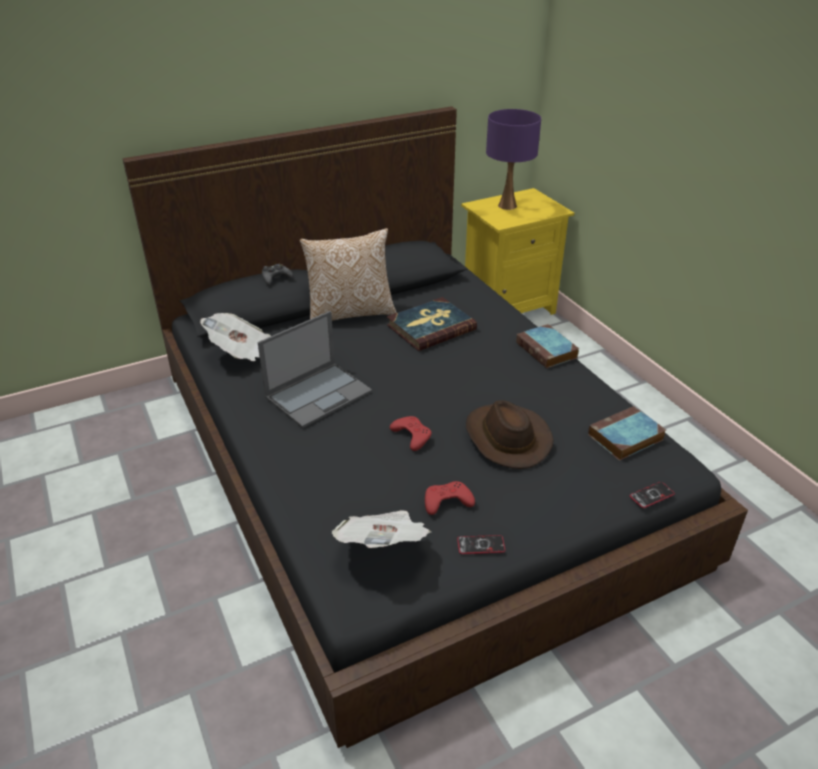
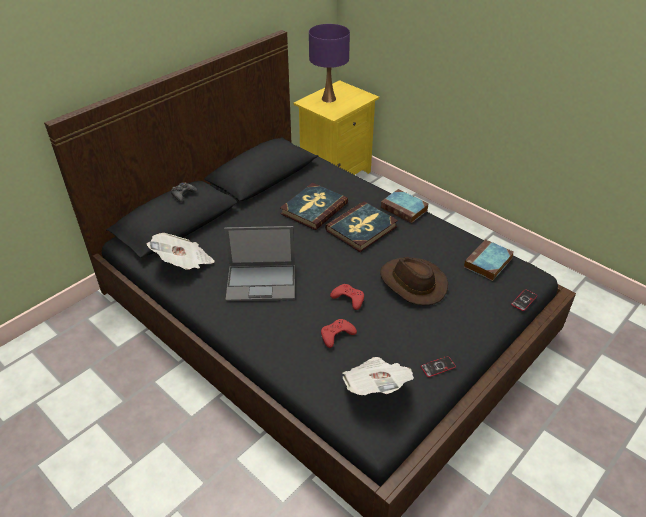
camera: 20 degrees left, 5 degrees up
laptop [258,311,372,428] -> laptop turned 60 degrees clockwise [224,226,295,301]
pillow [300,228,397,321] -> none
red game controller [425,481,475,515] -> red game controller moved to [321,319,357,348]
none -> book [325,201,398,252]

